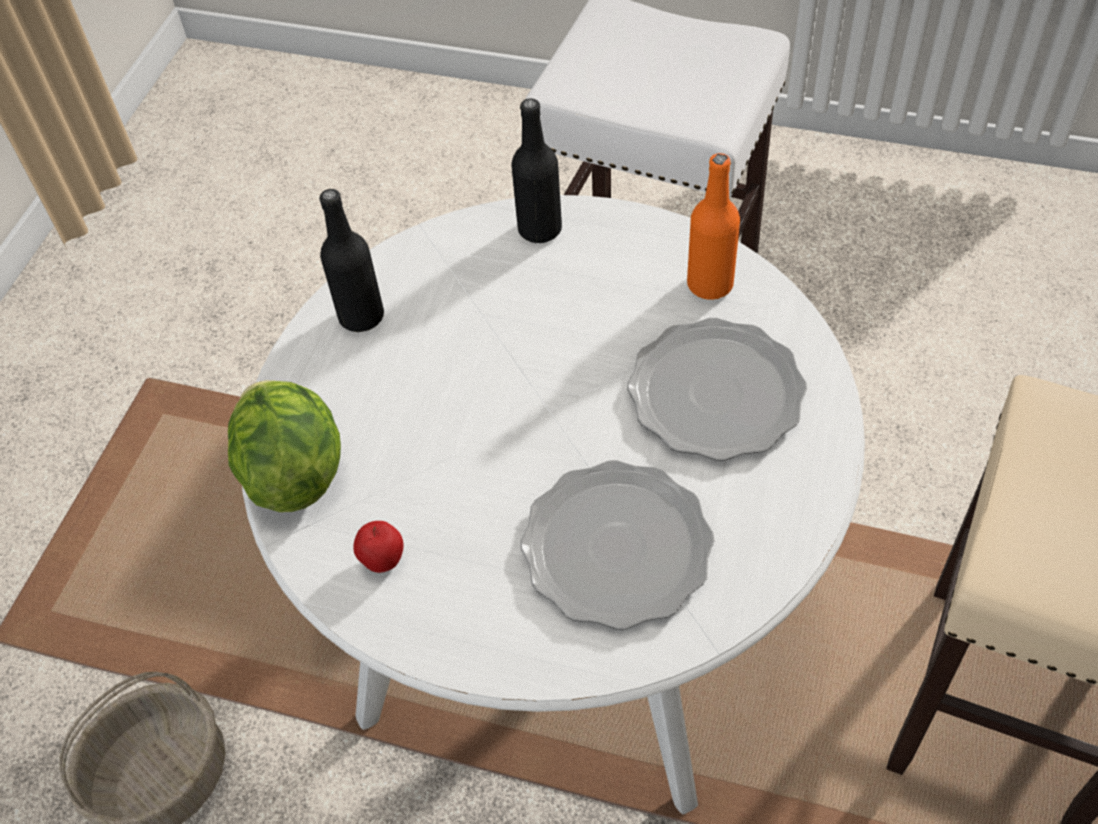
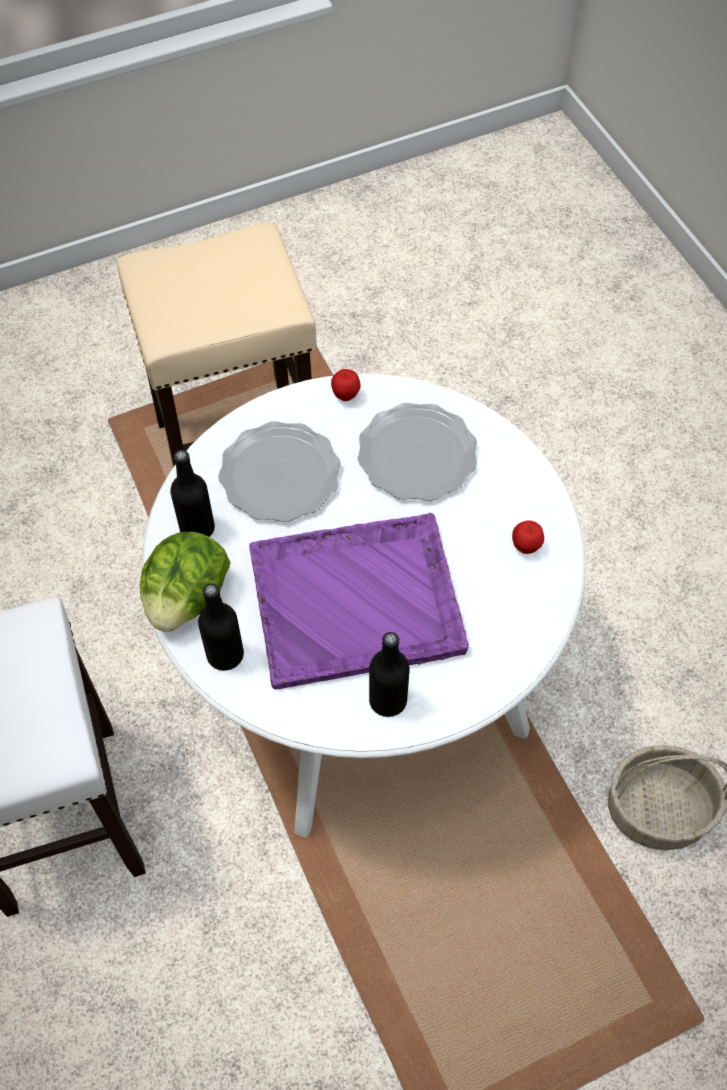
camera: 135 degrees left, 5 degrees up
lettuce [228,380,341,512] -> lettuce moved to [140,532,231,632]
orange bottle [687,153,740,300] -> black bottle [170,450,215,537]
none -> purple tray [249,513,469,689]
none -> apple [331,369,361,401]

